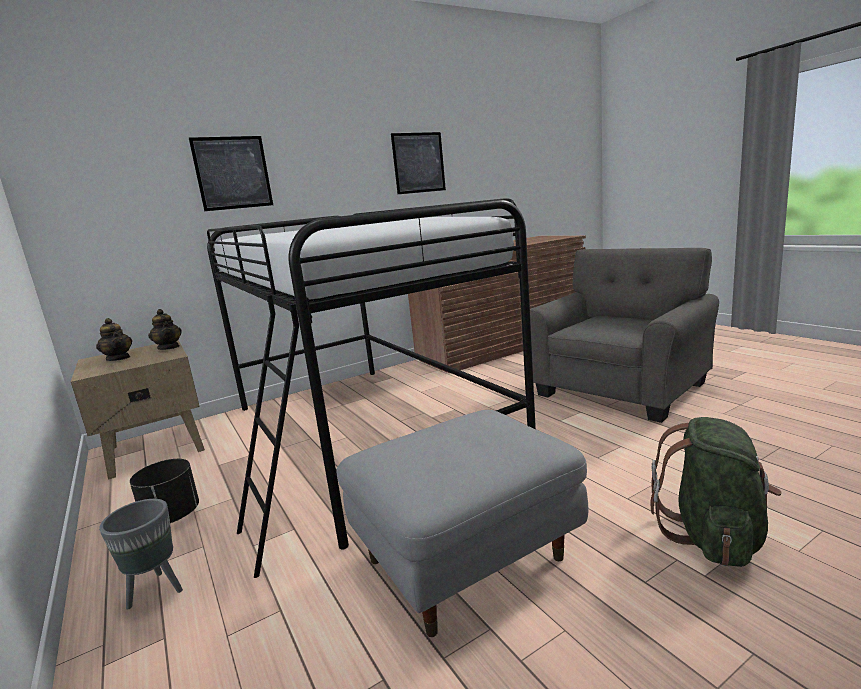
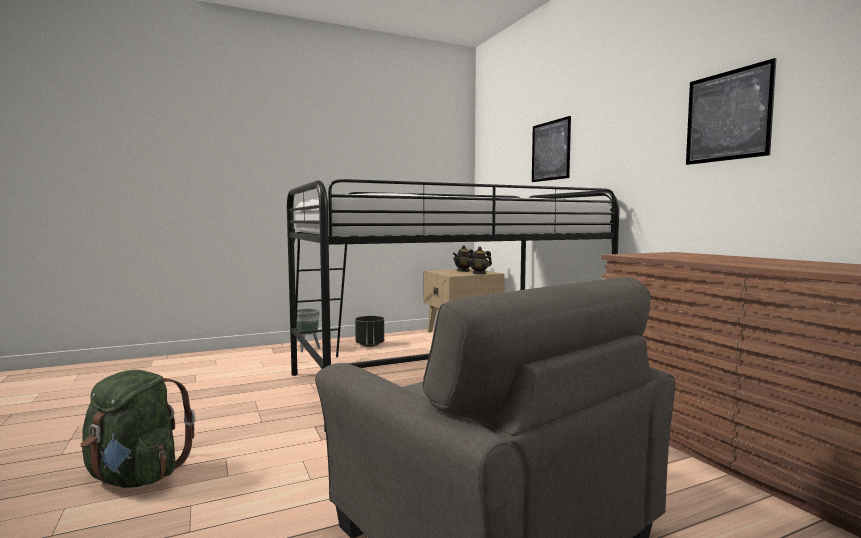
camera: 95 degrees right, 10 degrees down
grey ottoman [336,410,588,637] -> none

